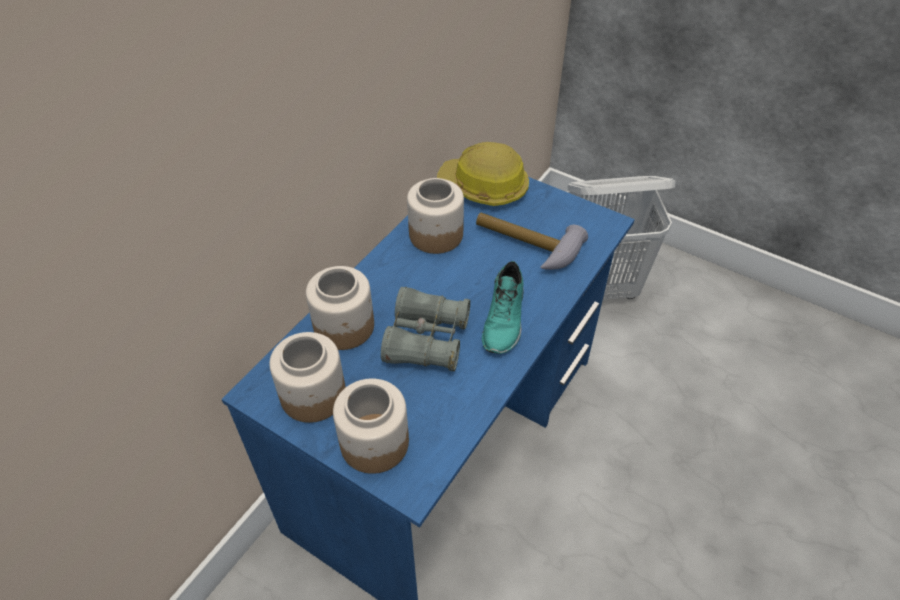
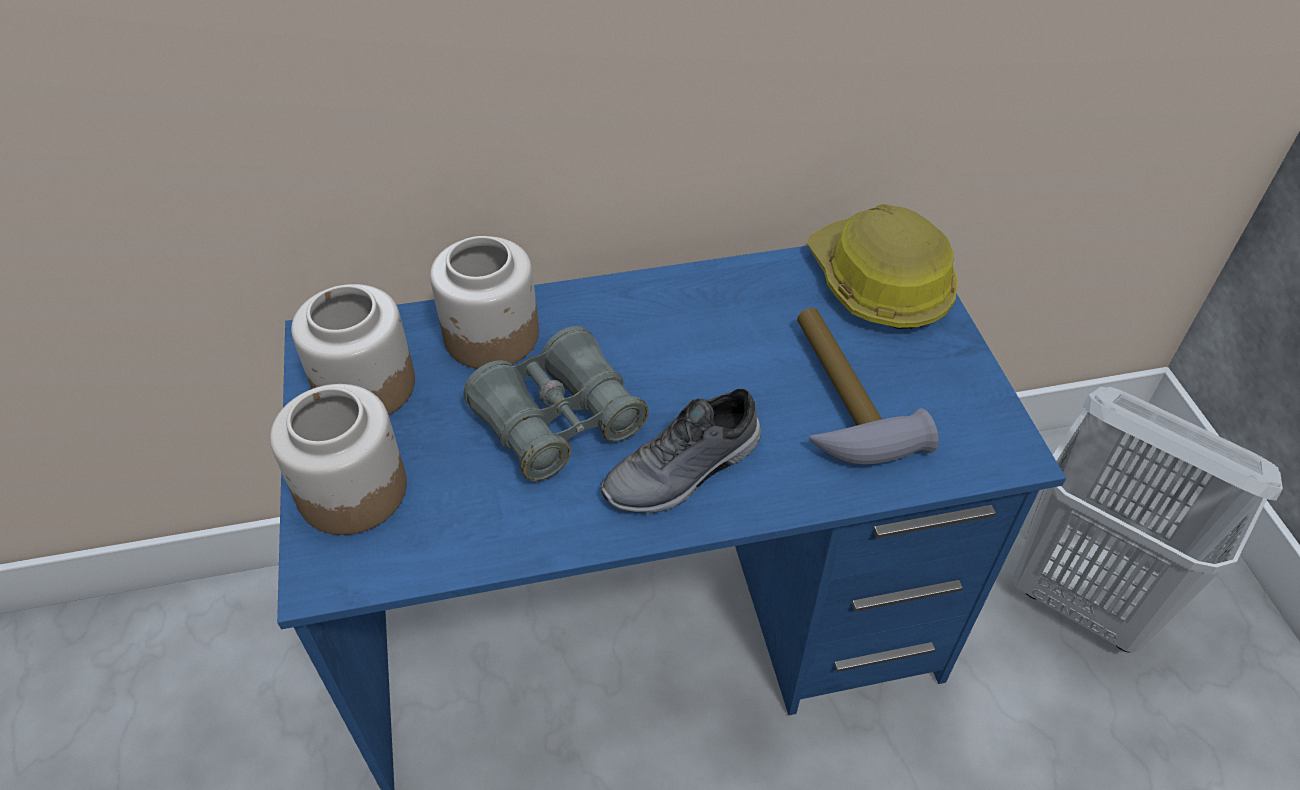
camera: 45 degrees right, 0 degrees up
jar [407,178,464,254] -> none
turquoise shoe [482,261,524,354] -> grey shoe [601,388,761,513]

